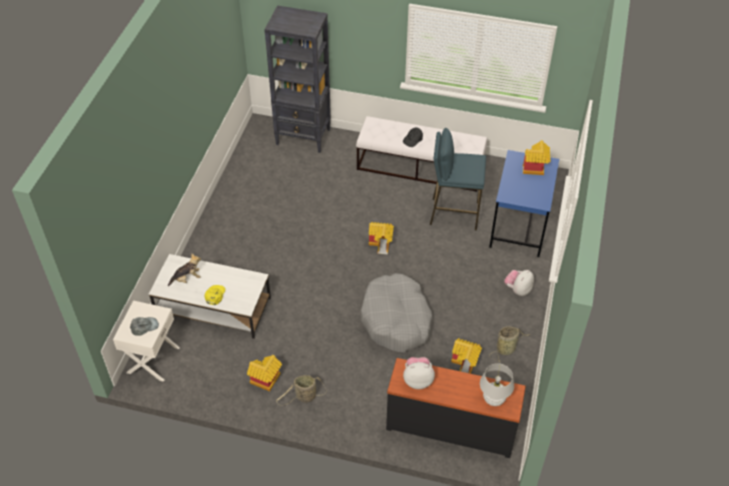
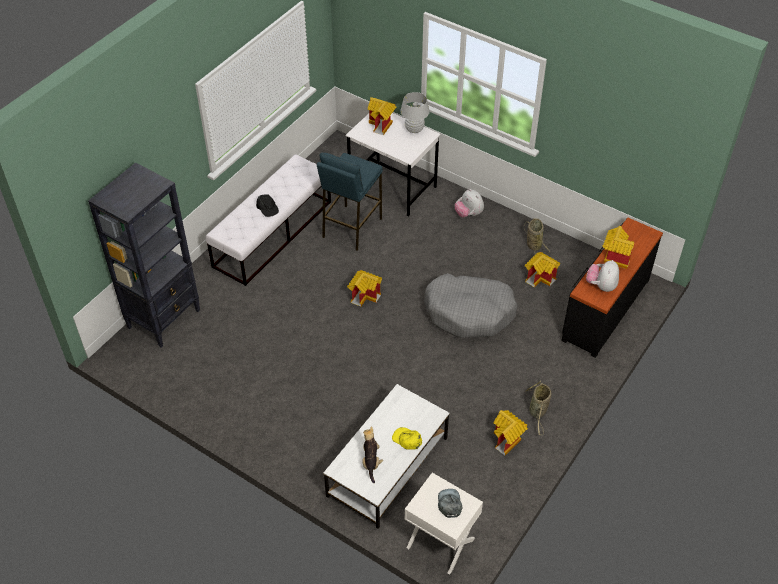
camera: 70 degrees left, 0 degrees up
white table lamp [480,363,514,406] -> white table lamp moved to [400,92,430,133]
blue desk [489,150,559,257] -> white desk [346,113,441,217]
none -> toy house [603,226,634,269]

